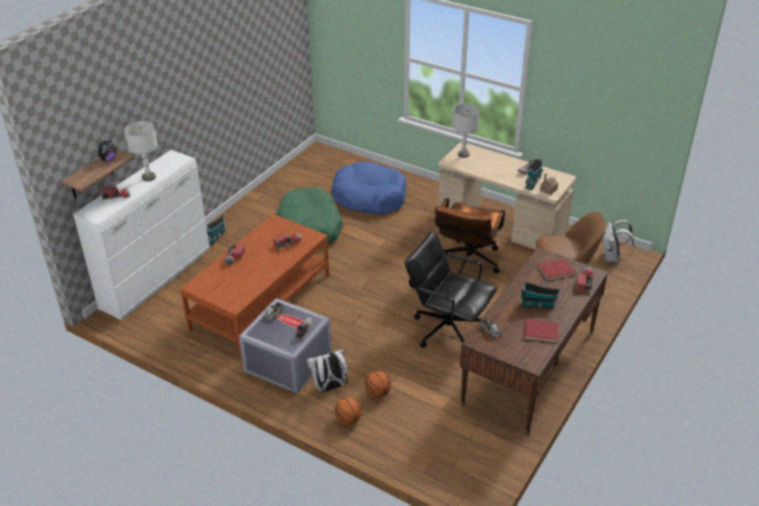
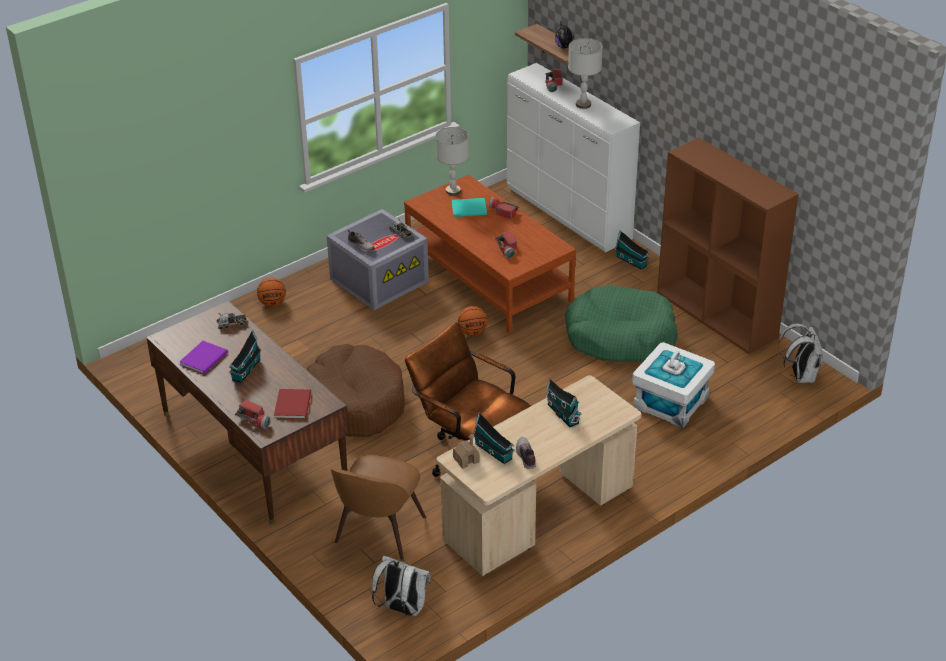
camera: 110 degrees right, 0 degrees up
white backpack [306,349,348,393] -> white backpack moved to [778,323,823,383]
blue dog bed [331,162,406,215] -> white storage box [632,342,715,428]
basketball [365,371,391,398] -> basketball moved to [458,306,487,336]
black office chair [404,231,497,348] -> brown dog bed [307,344,405,437]
grey table lamp [453,104,480,158] -> grey table lamp moved to [436,127,469,196]
red book [524,319,558,343] -> purple book [179,341,228,374]
none -> turquoise book [452,198,487,217]
none -> toy house [546,379,582,427]
none -> brown bookcase [657,138,799,355]

